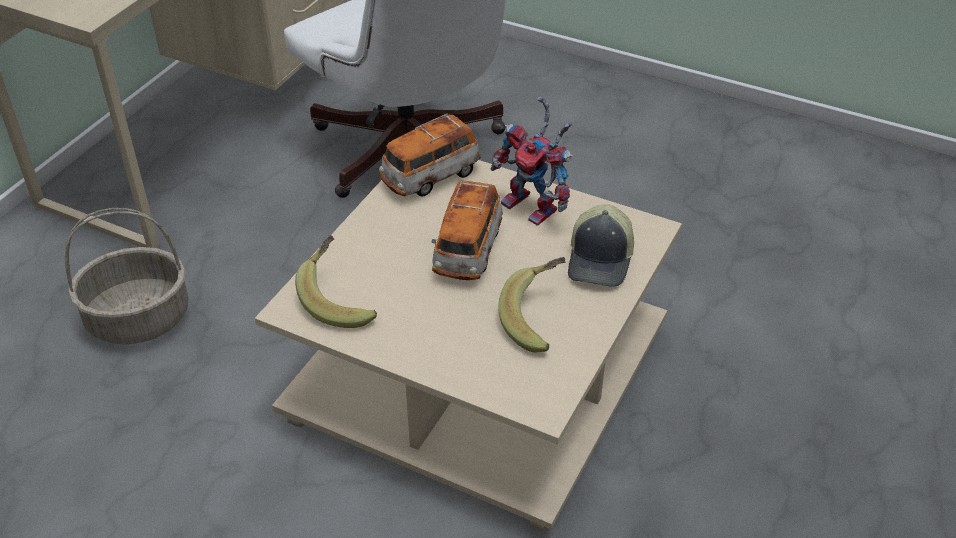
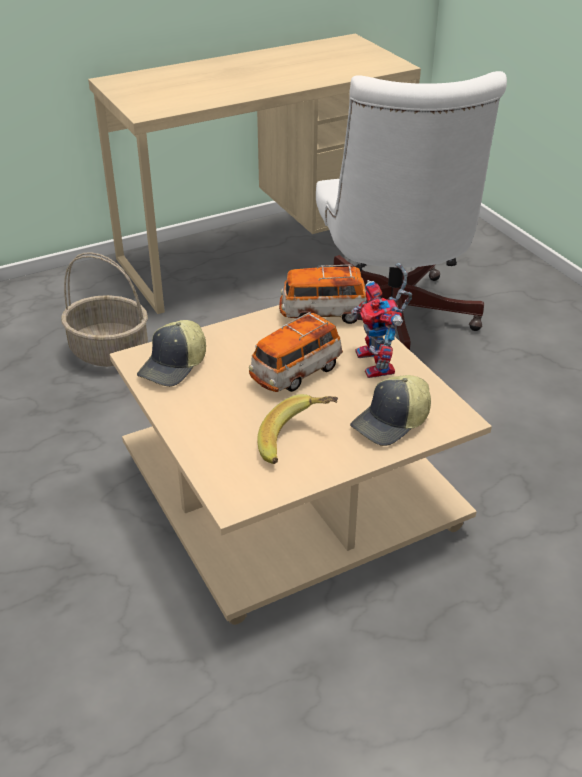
camera: 35 degrees right, 5 degrees down
banana [295,235,377,328] -> cap [137,320,206,387]

